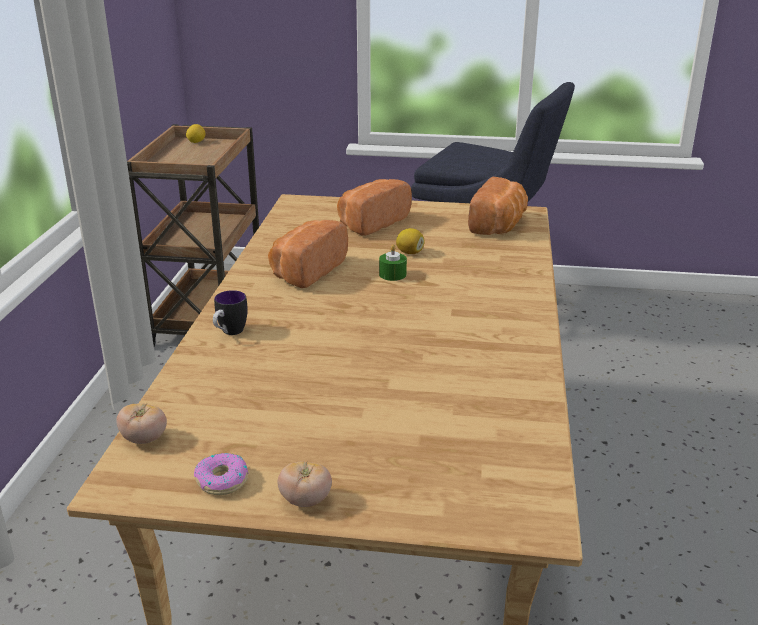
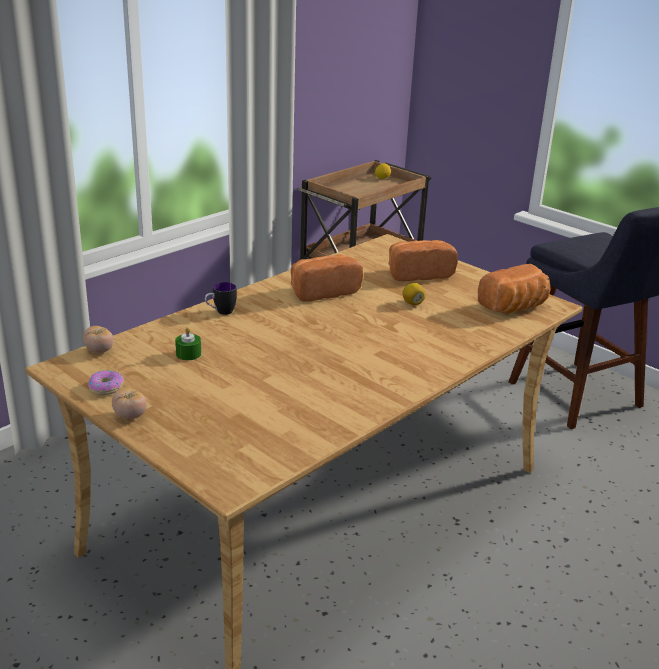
camera: 35 degrees right, 0 degrees up
green candle [379,244,407,281] -> green candle moved to [175,327,201,360]

